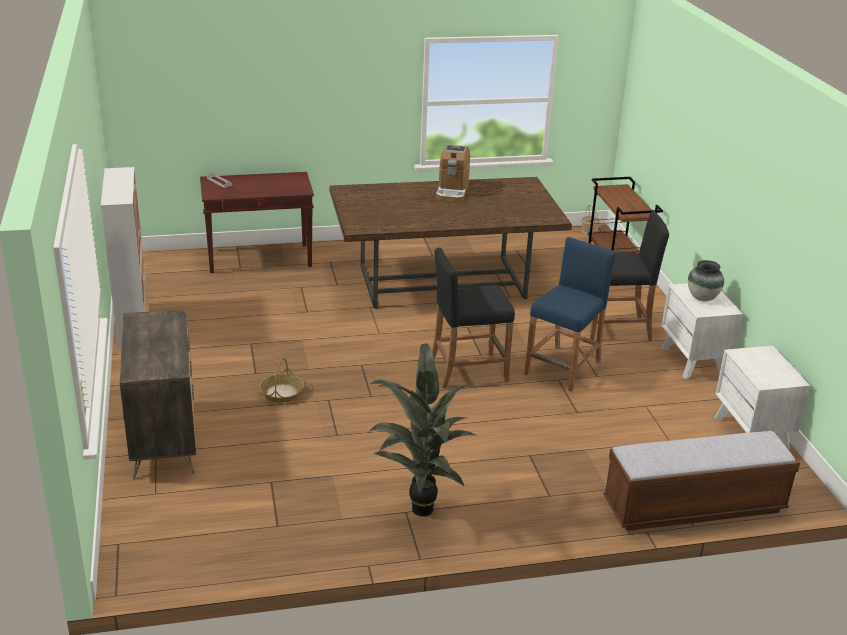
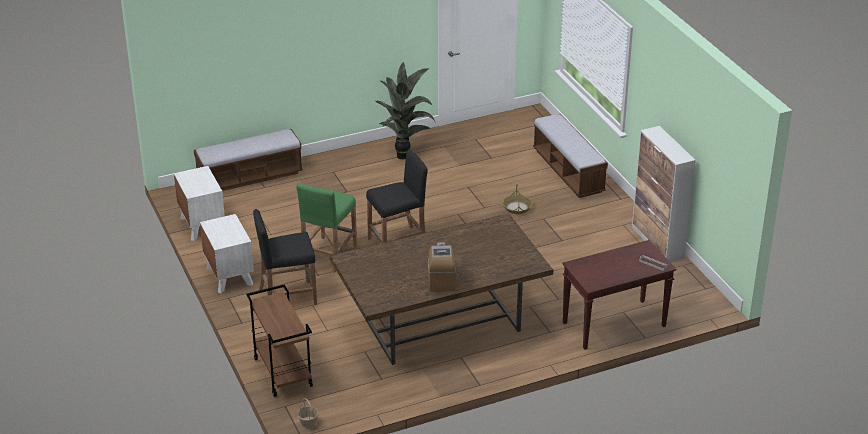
camera: 170 degrees right, 5 degrees up
dresser [120,309,196,480] -> bench [533,114,608,198]
blue stool [524,237,616,392] -> green stool [296,183,357,273]
vase [688,260,724,301] -> none

